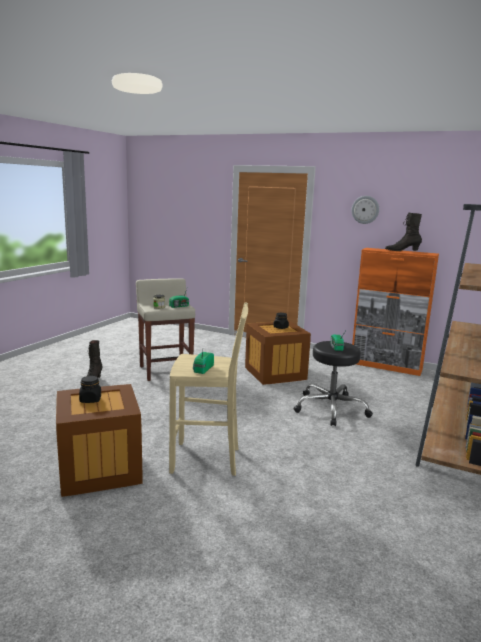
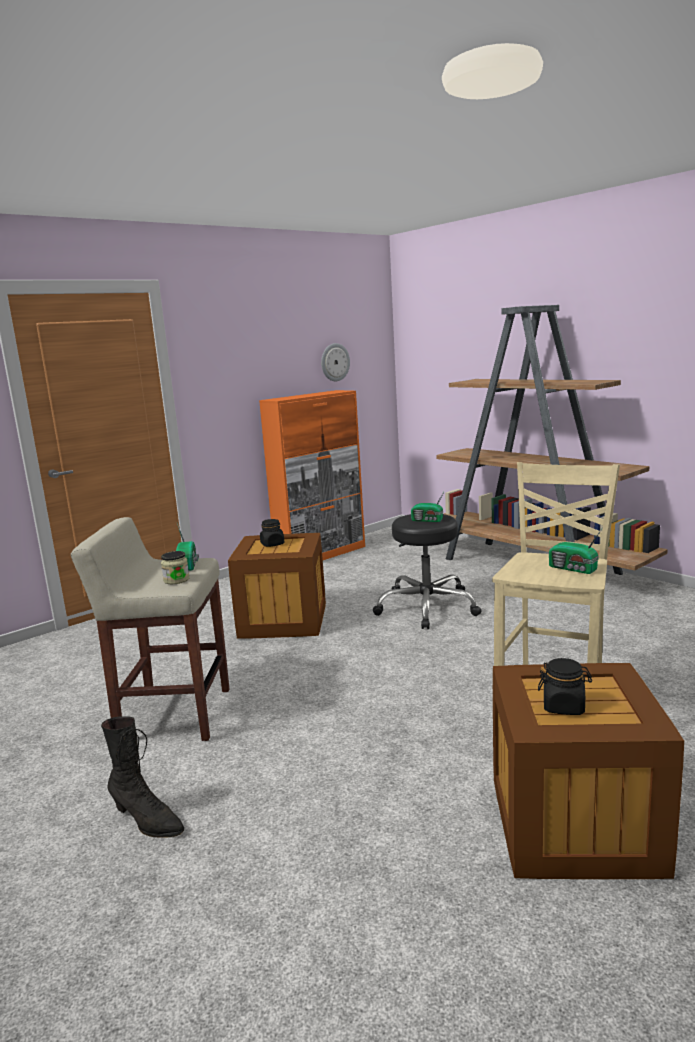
camera: 65 degrees left, 0 degrees up
wall clock [352,196,379,224] -> wall clock moved to [321,343,350,381]
black boot [385,212,422,251] -> none

